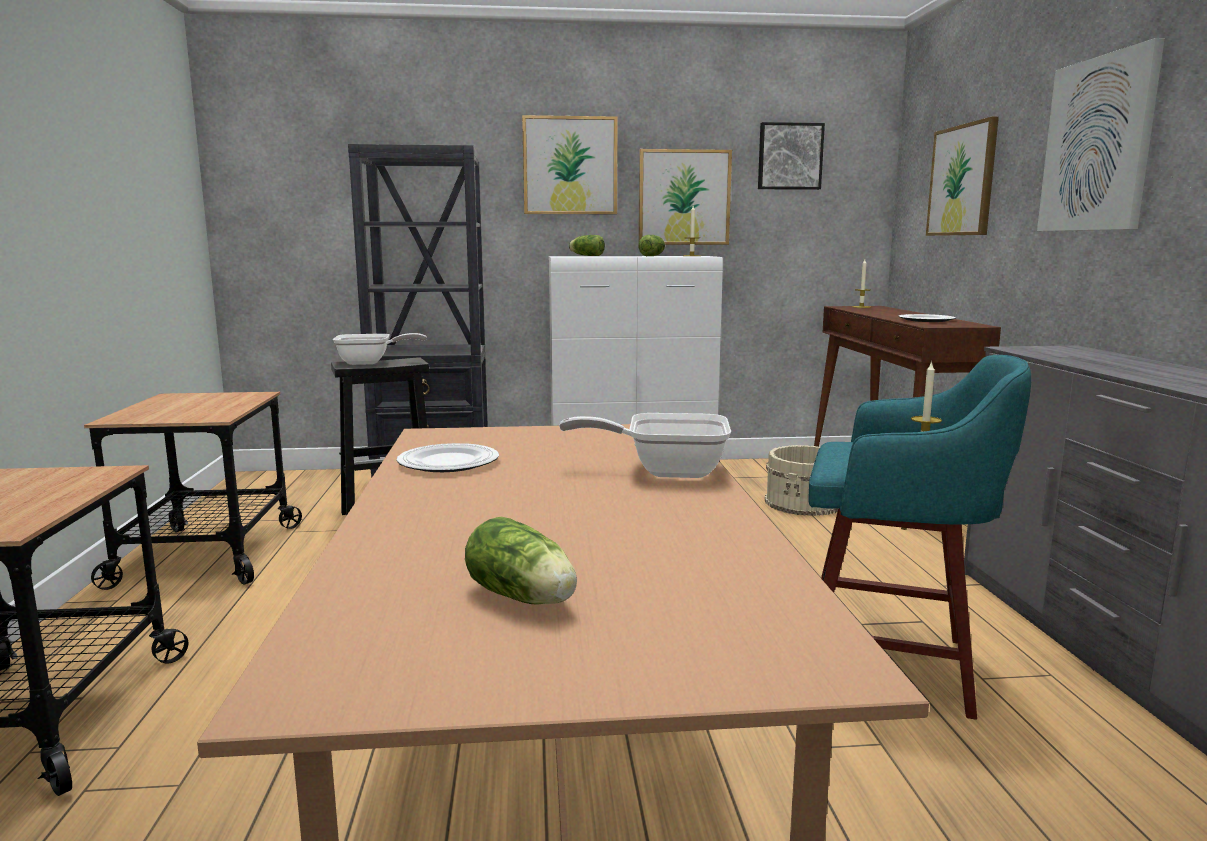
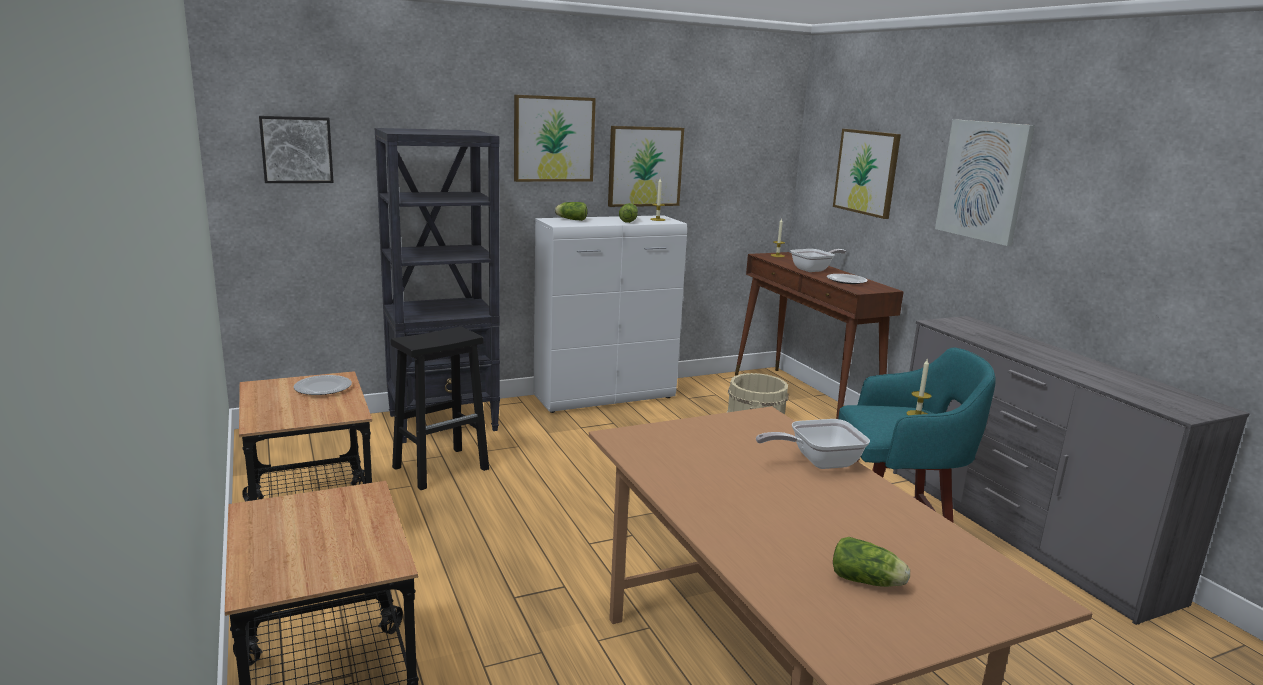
camera: 20 degrees left, 5 degrees up
frying pan [333,333,427,365] -> frying pan moved to [790,249,846,272]
plate [397,443,499,472] -> plate moved to [294,375,352,395]
picture [758,122,825,190] -> picture moved to [259,116,334,183]

